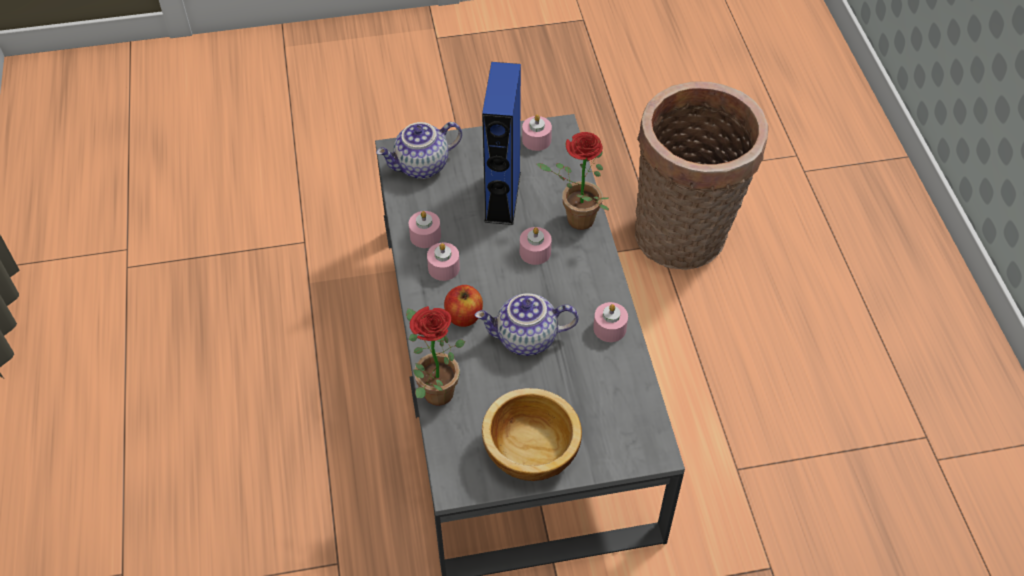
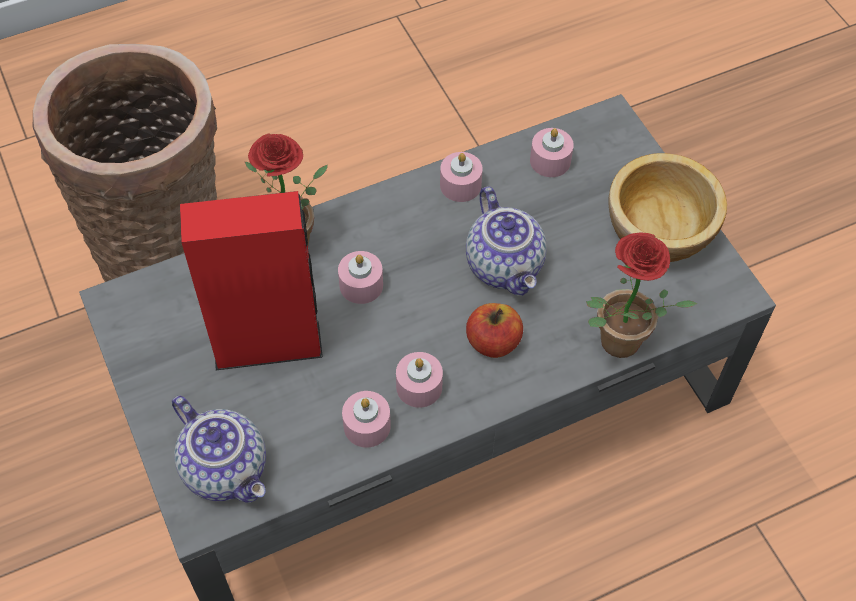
camera: 105 degrees left, 5 degrees up
blue speaker [482,62,521,225] -> red speaker [180,191,323,370]
pink candle [522,114,552,151] -> pink candle moved to [530,128,574,177]

